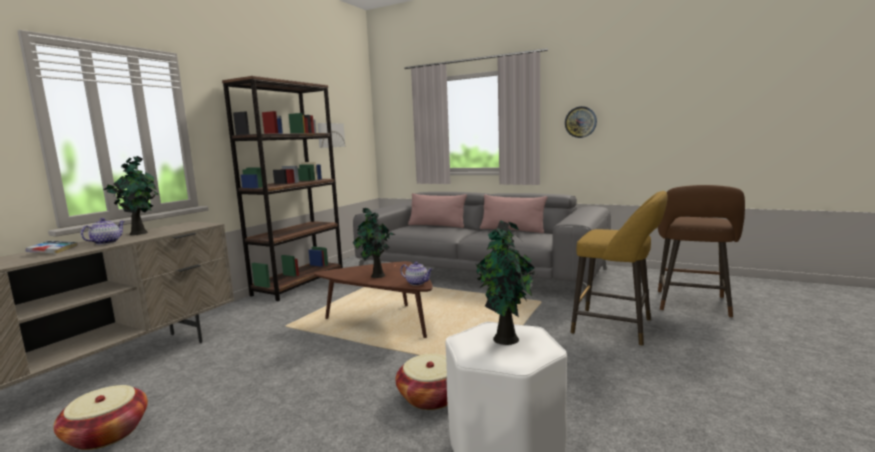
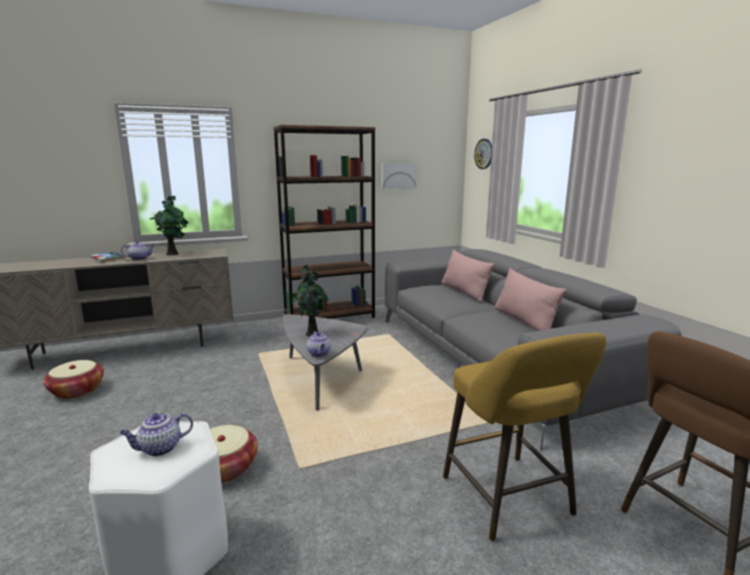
camera: 40 degrees right, 5 degrees up
brown coffee table [314,261,433,338] -> grey coffee table [283,314,368,411]
potted plant [476,220,537,345] -> teapot [120,413,193,456]
wall clock [565,106,597,138] -> wall clock moved to [474,139,492,169]

